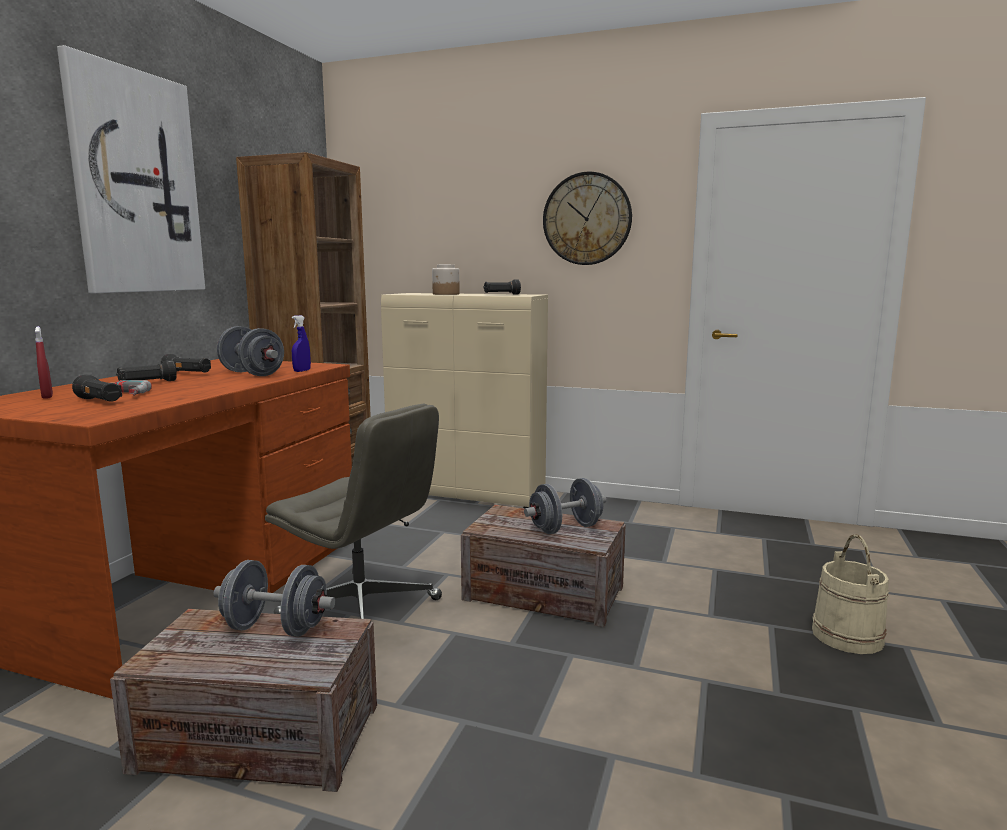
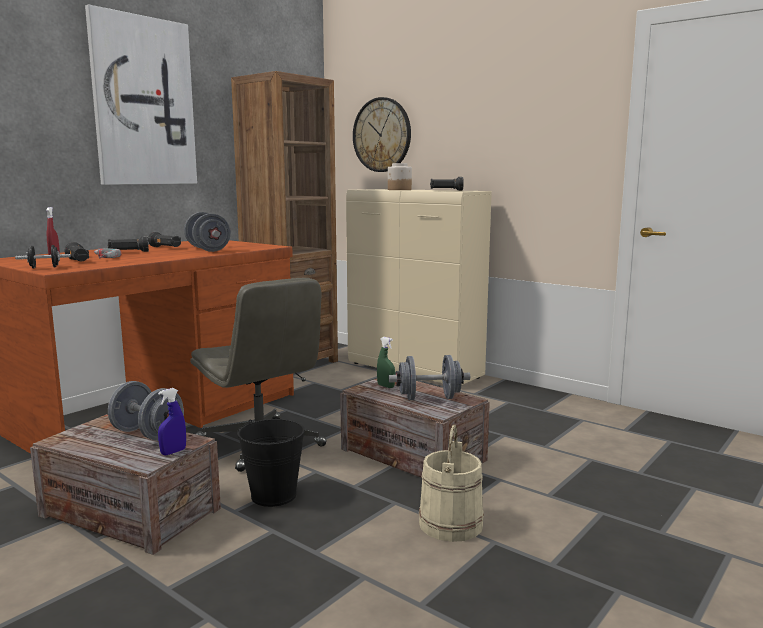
camera: 20 degrees right, 0 degrees up
blue spray bottle [292,315,311,372] -> blue spray bottle moved to [158,388,186,456]
wall clock [543,172,632,265] -> wall clock moved to [353,97,411,172]
beige bucket [812,534,889,654] -> beige bucket moved to [419,424,484,542]
none -> black dumbbell [15,245,71,268]
none -> black bucket [237,419,305,507]
none -> green spray bottle [377,337,395,388]

